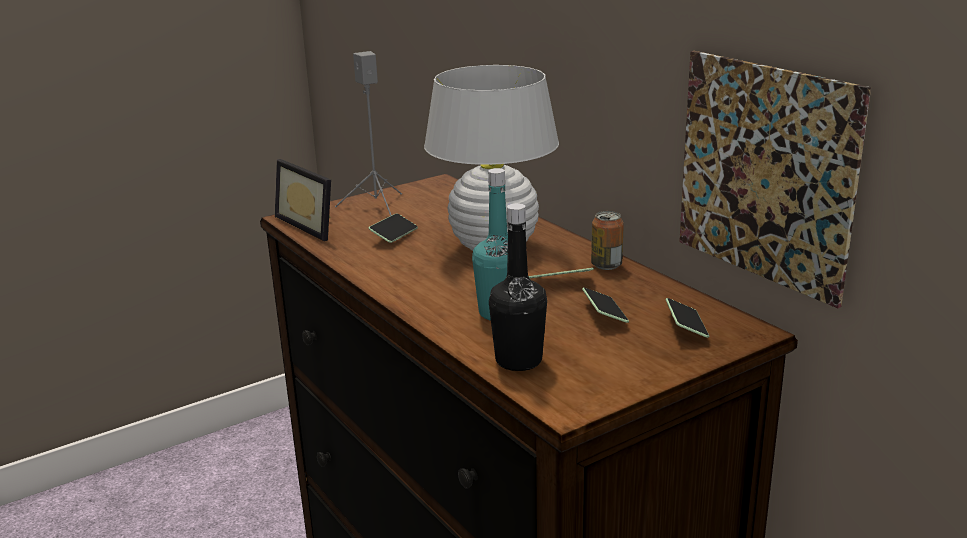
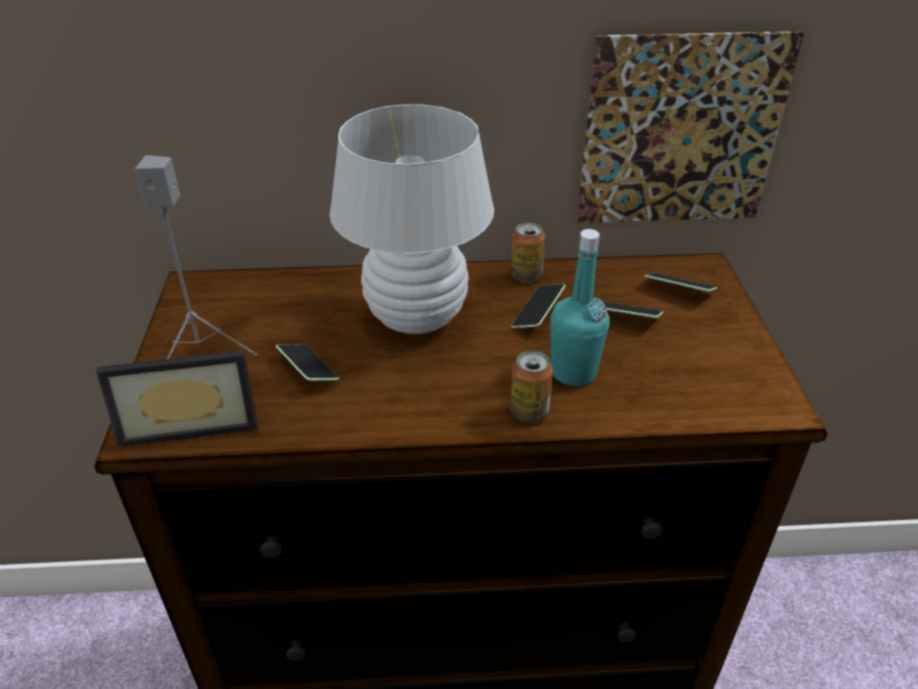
camera: 60 degrees left, 15 degrees up
black bottle [489,203,547,371] -> none
none -> can [510,350,553,422]

